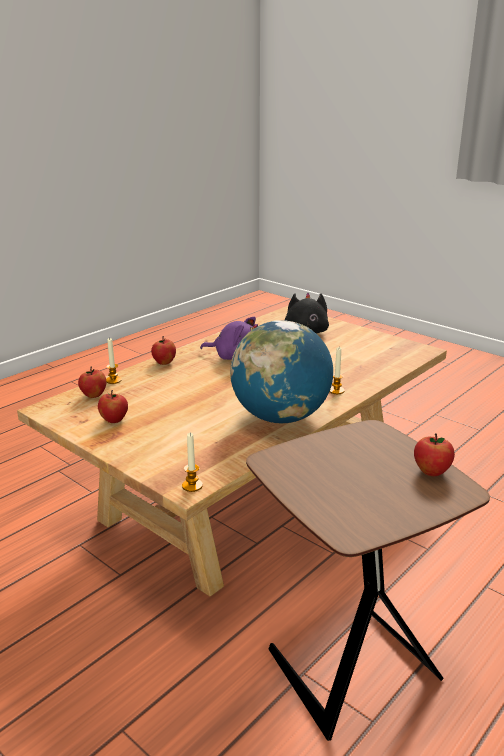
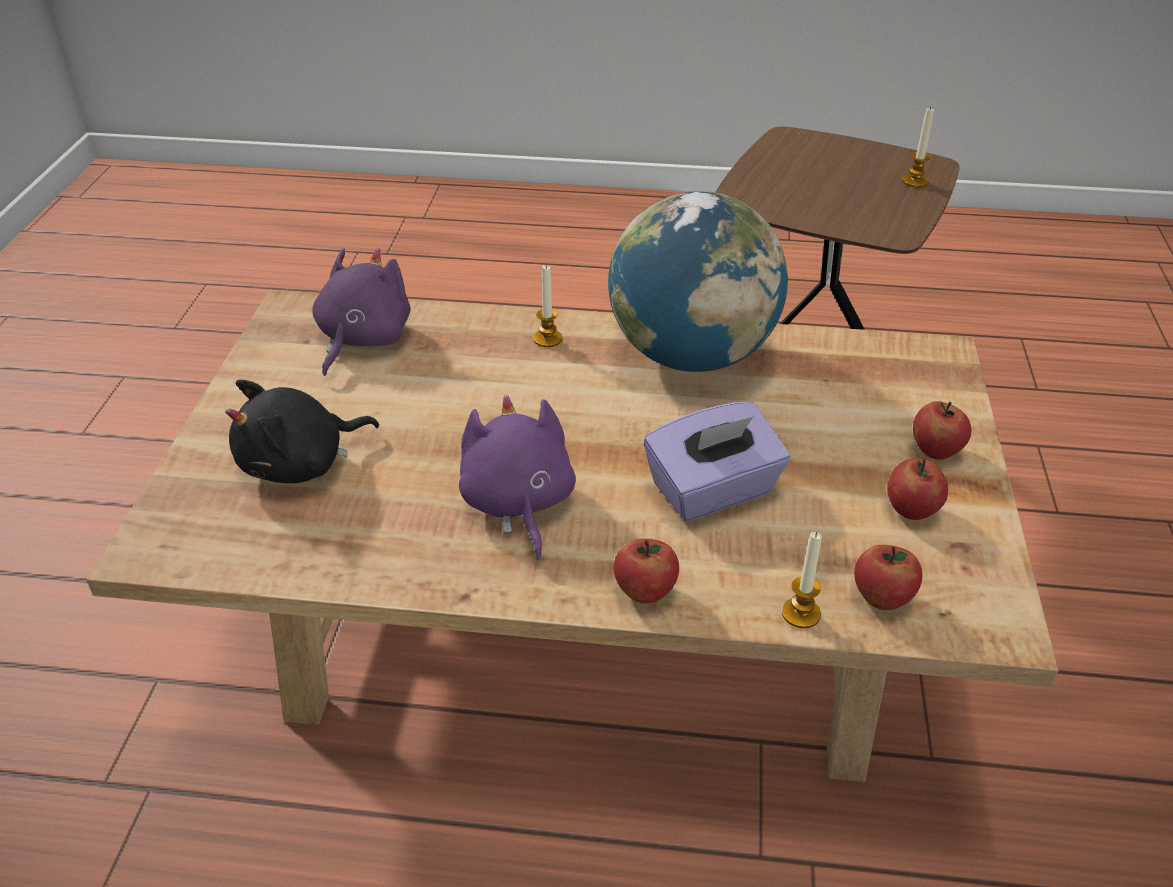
camera: 125 degrees left, 15 degrees up
candle [182,433,203,492] -> candle moved to [902,107,934,188]
apple [414,433,455,476] -> apple moved to [913,402,971,459]
none -> purple plush toy [312,248,411,376]
none -> purple tissue box [644,402,790,521]

